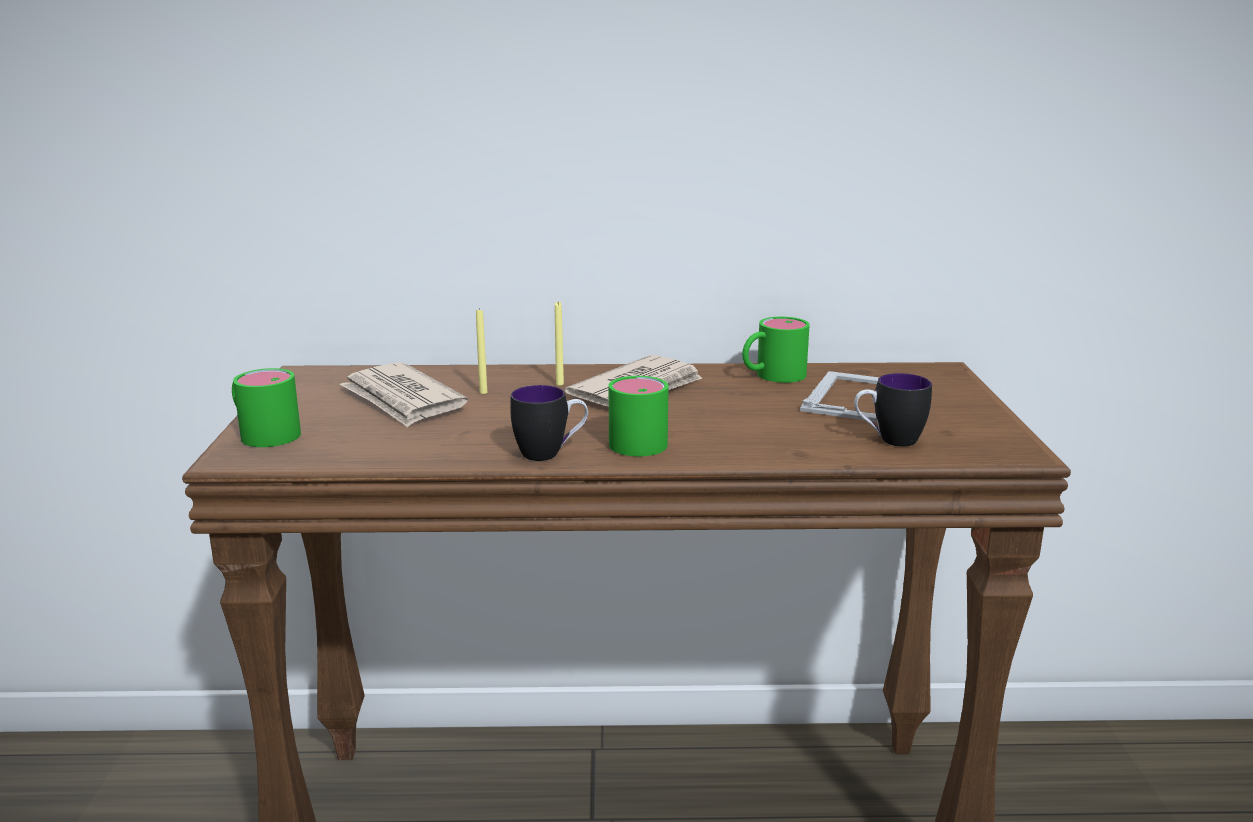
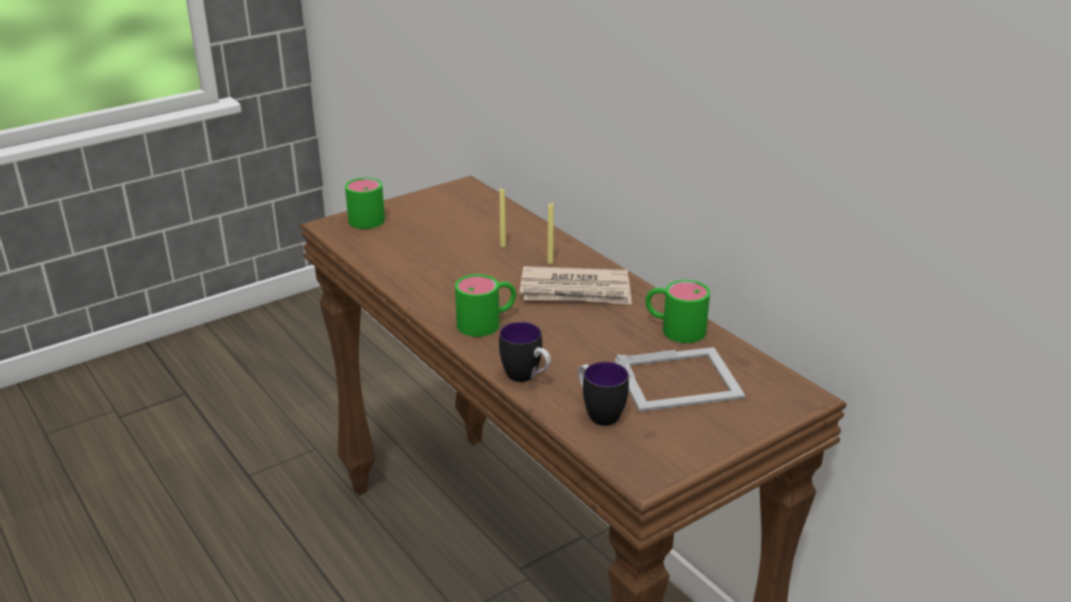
camera: 55 degrees right, 10 degrees up
newspaper [340,362,468,427] -> none
mug [510,385,588,461] -> mug moved to [499,322,551,382]

